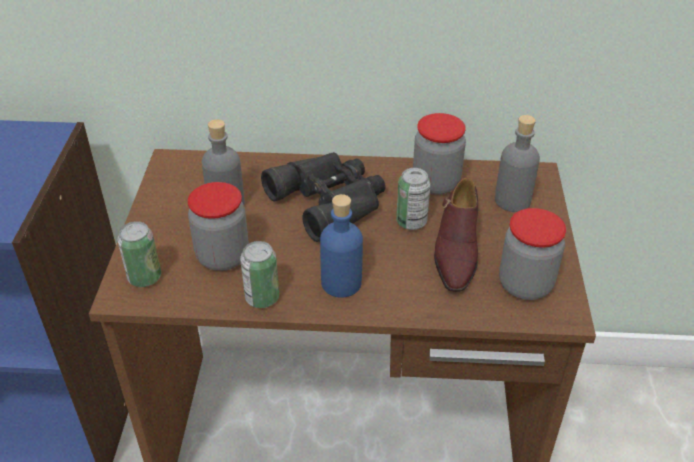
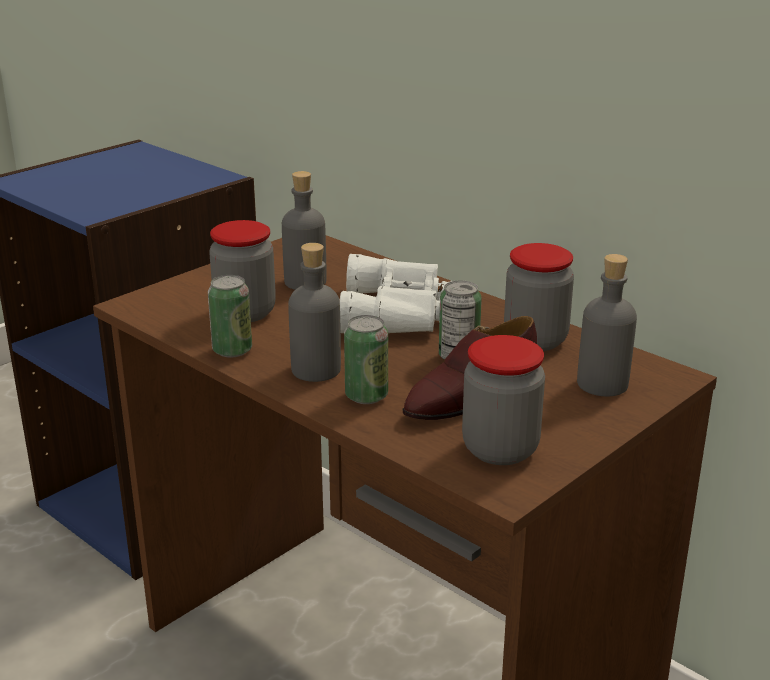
camera: 40 degrees right, 15 degrees down
can [117,221,161,287] -> can moved to [344,315,388,404]
black binoculars [261,152,385,242] -> white binoculars [340,254,452,333]
blue bottle [320,194,363,298] -> grey bottle [288,243,341,382]

